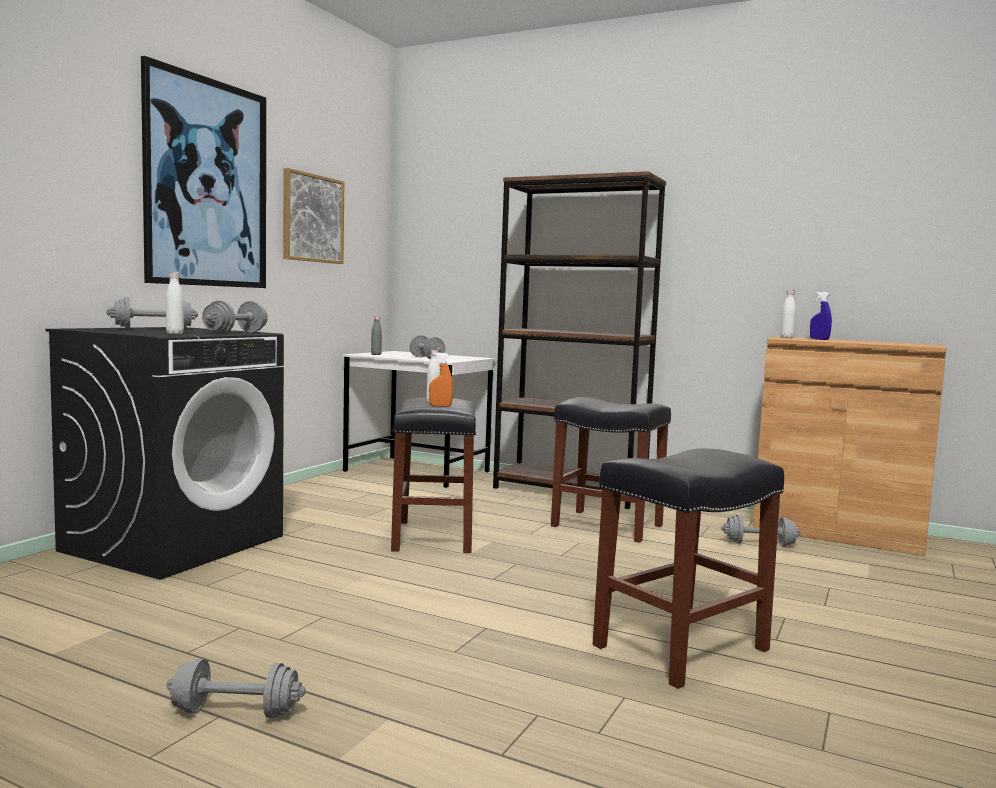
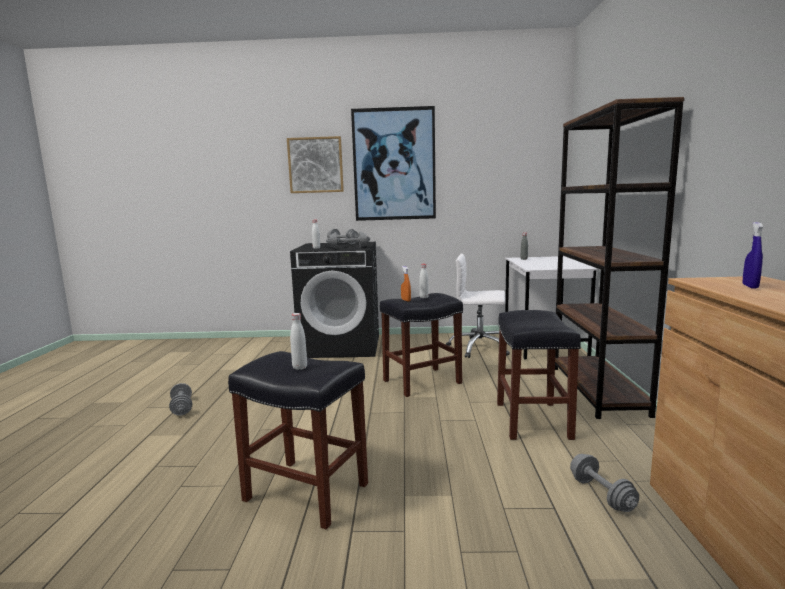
camera: 65 degrees right, 5 degrees up
picture [283,168,344,264] -> picture moved to [287,136,344,193]
grey dumbbell [410,335,446,360] -> none
white bottle [780,290,796,338] -> white bottle moved to [290,313,307,370]
none -> white office chair [446,254,510,358]

